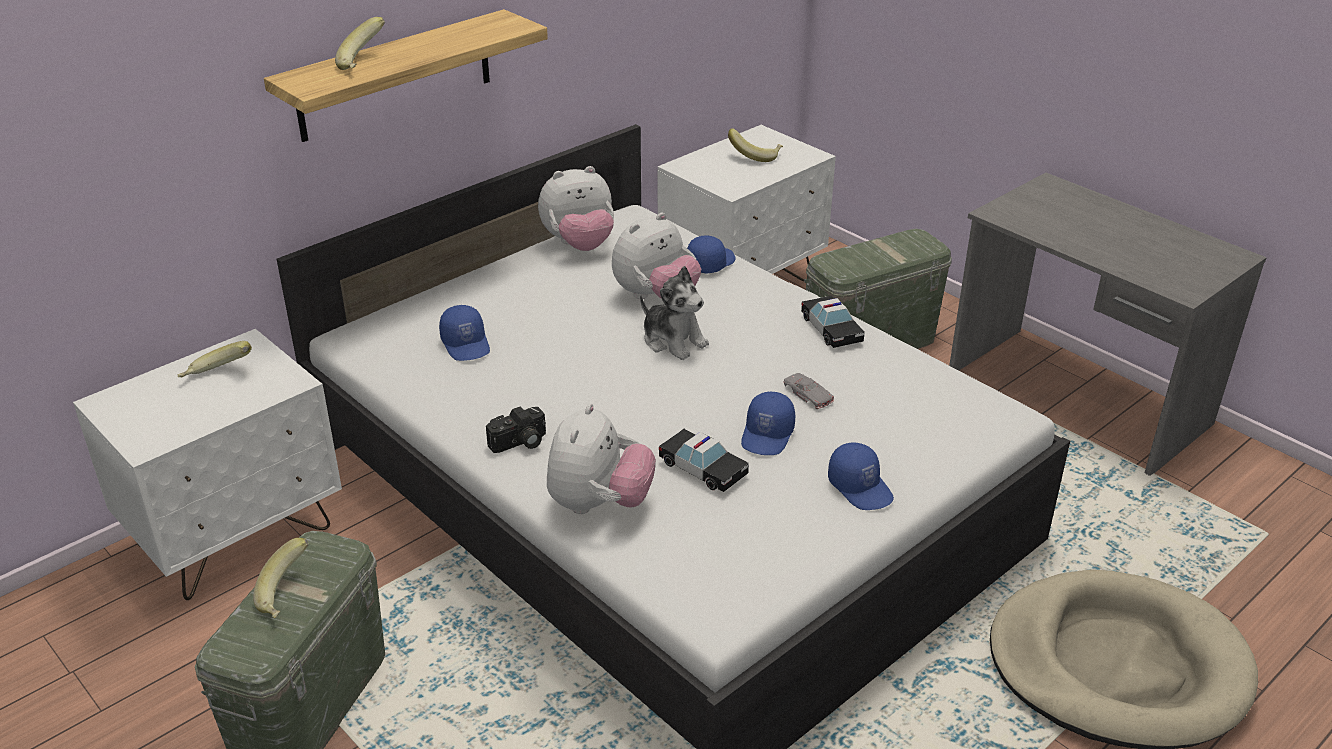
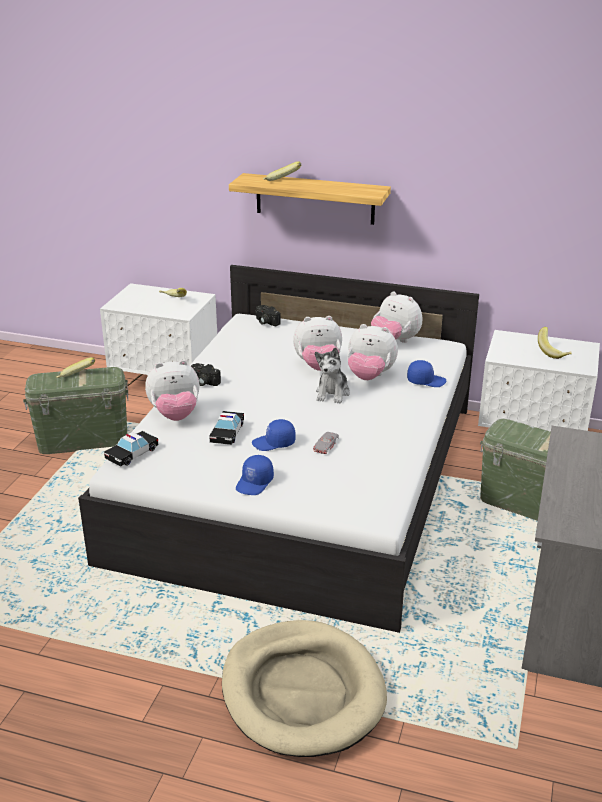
camera: 60 degrees right, 5 degrees down
blue cap [439,305,490,361] -> none
toy car [801,296,865,348] -> toy car moved to [104,431,158,467]
none -> camera [255,305,281,326]
none -> plush toy [293,316,342,371]

